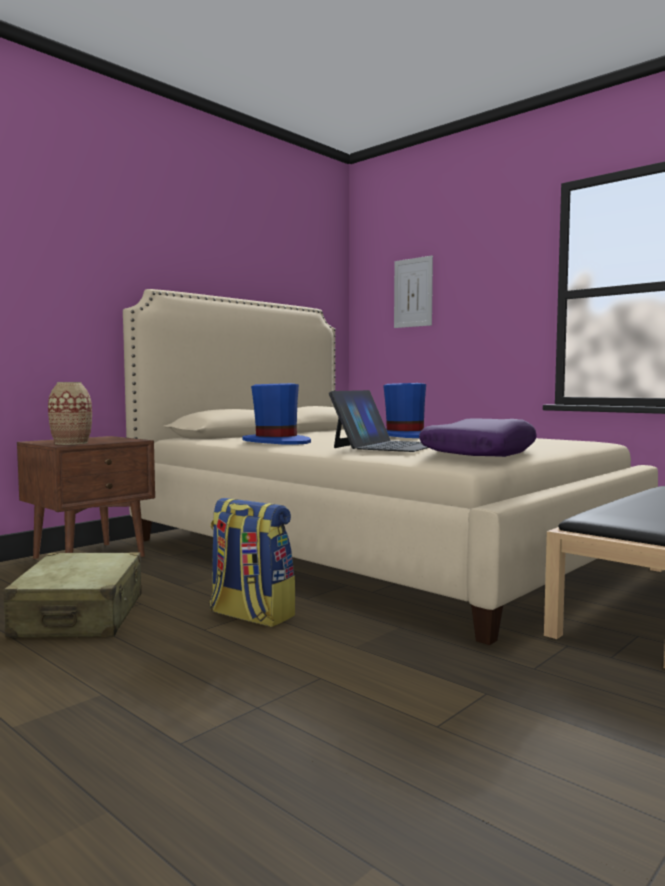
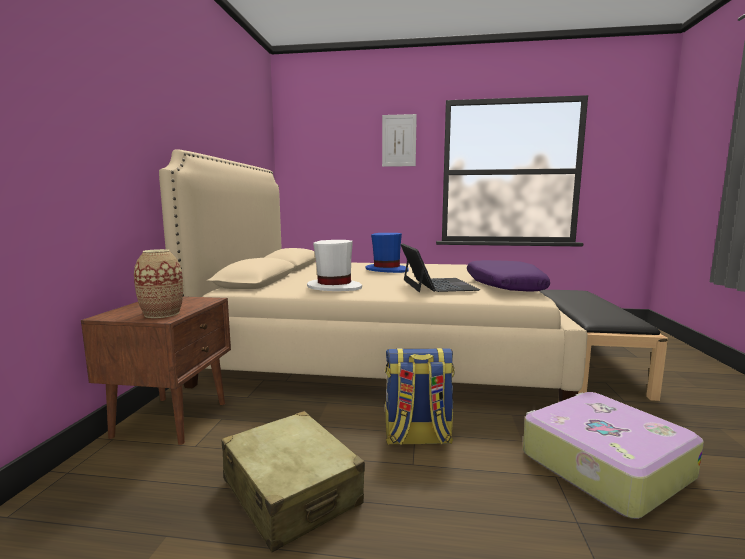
camera: 35 degrees left, 5 degrees up
blue hat [243,383,311,445] -> white hat [307,240,362,291]
picture [394,255,433,328] -> picture moved to [382,114,417,167]
none -> suitcase [523,392,704,519]

